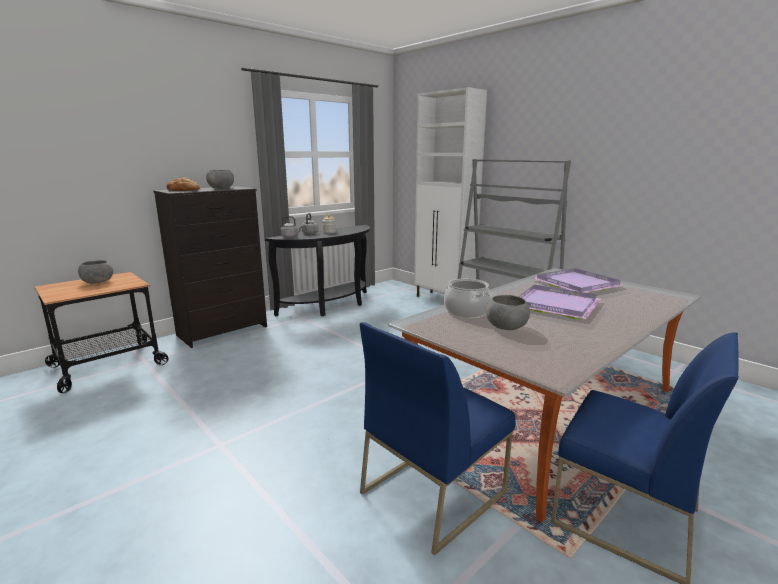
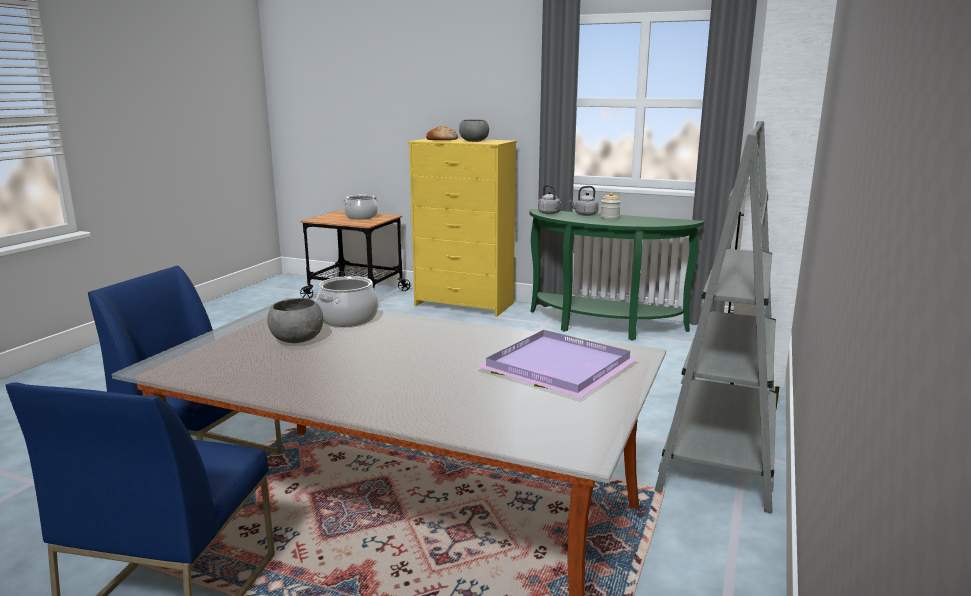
camera: 65 degrees right, 0 degrees up
grey bowl [78,260,113,284] -> cooking pot [343,195,379,219]
black dresser [153,186,267,348] -> yellow dresser [408,139,517,317]
black console table [265,225,370,316] -> green console table [530,209,704,340]
purple tray [518,285,601,319] -> none

